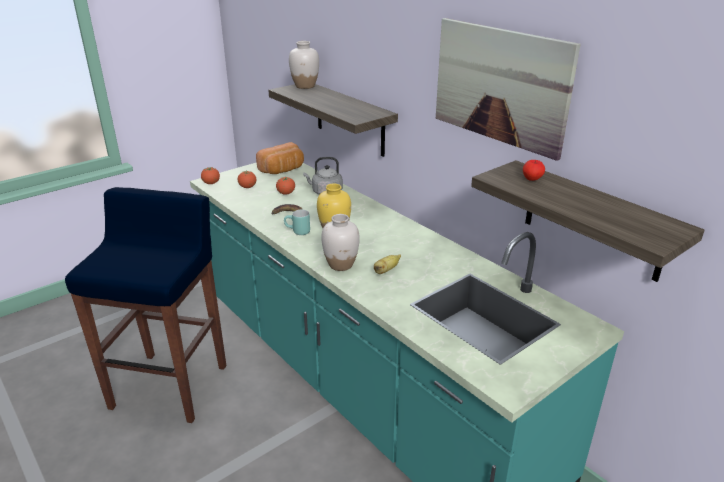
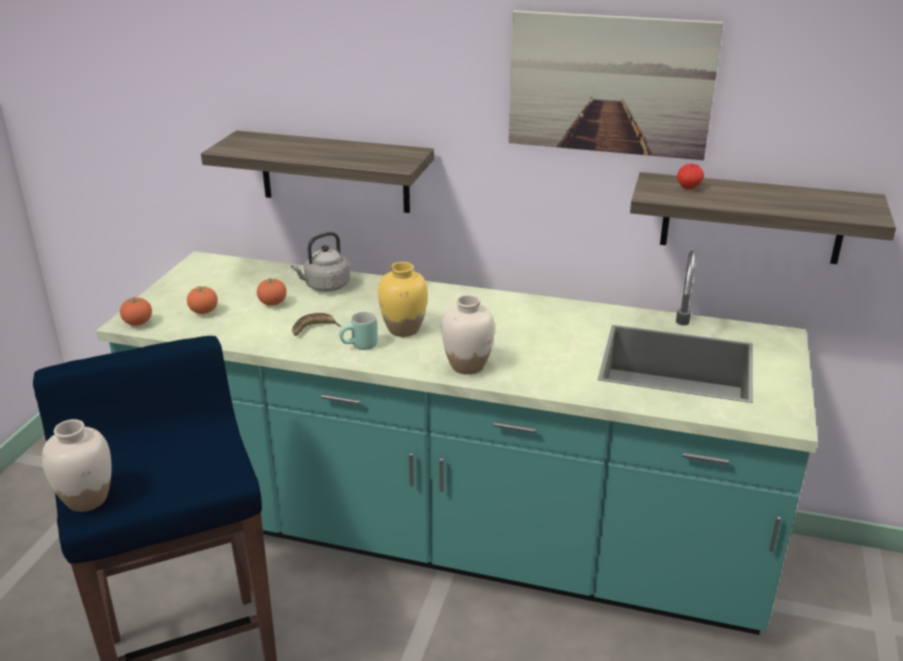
camera: 35 degrees left, 0 degrees up
bread [256,142,304,174] -> none
white vase [289,41,319,89] -> white vase moved to [42,419,112,512]
banana [374,254,401,274] -> none

